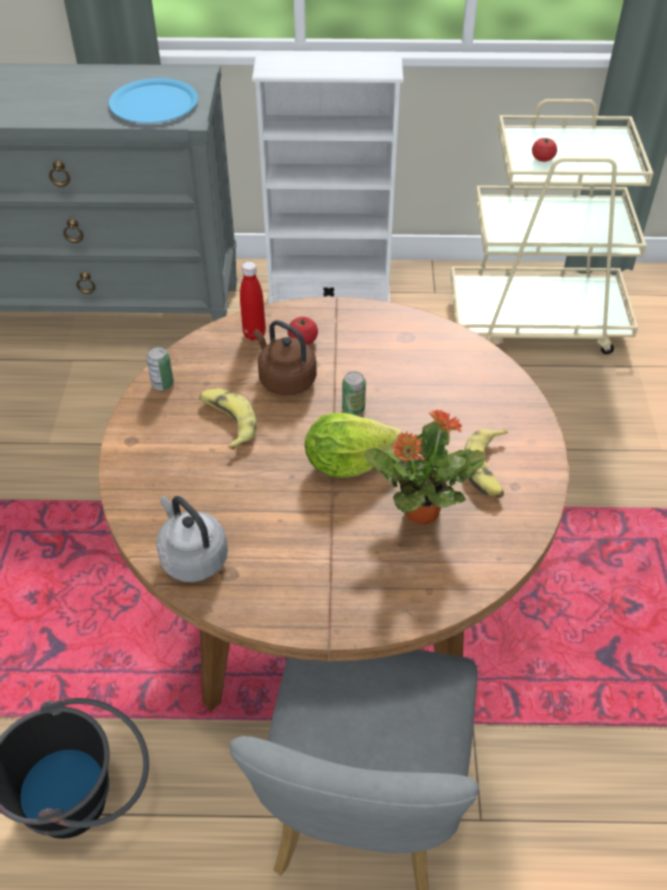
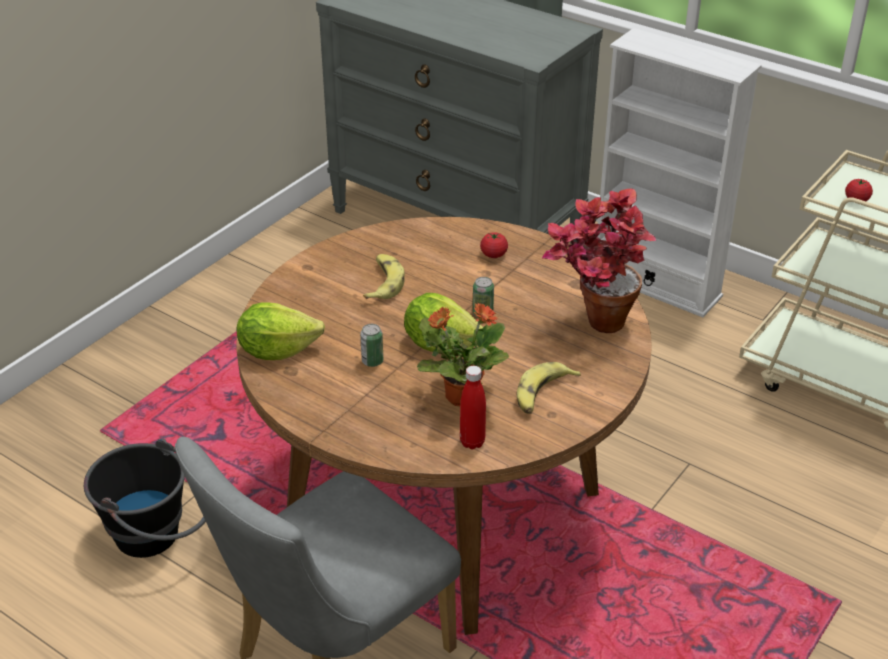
camera: 35 degrees right, 10 degrees down
blue plate [109,78,198,123] -> none
can [146,346,174,390] -> can moved to [360,324,383,367]
grey kettle [156,496,228,582] -> lettuce [237,303,325,360]
red bottle [240,262,266,341] -> red bottle moved to [460,366,486,449]
brown kettle [254,320,317,395] -> none
none -> potted plant [542,188,656,333]

